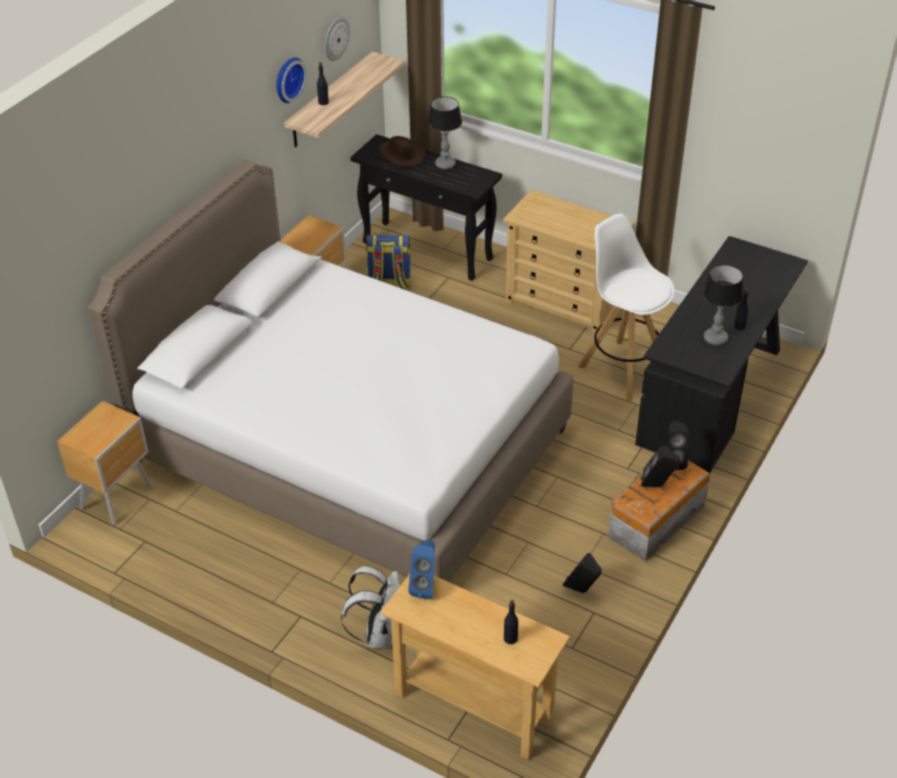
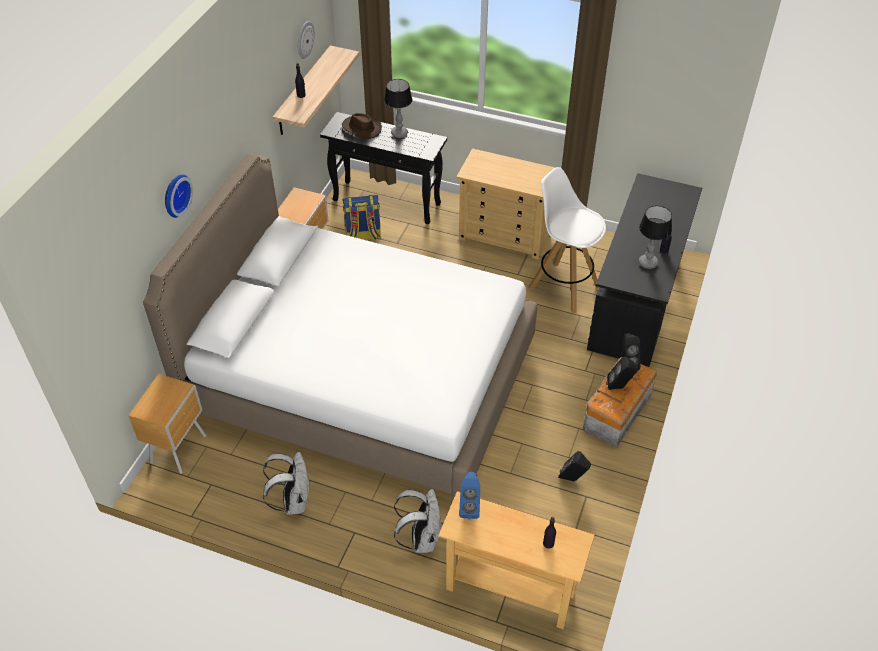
camera: 10 degrees left, 5 degrees up
wall clock [276,57,307,103] -> wall clock moved to [165,174,193,218]
none -> white backpack [263,452,310,515]

